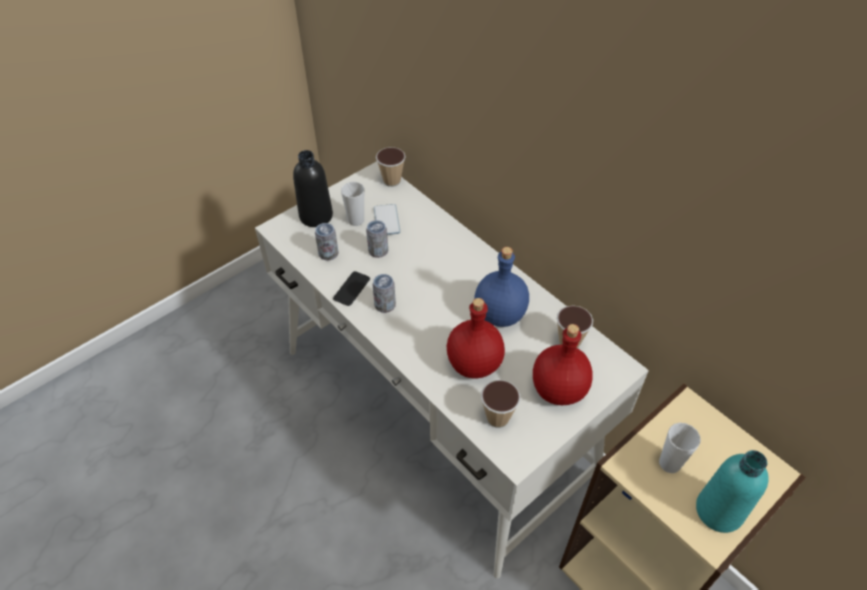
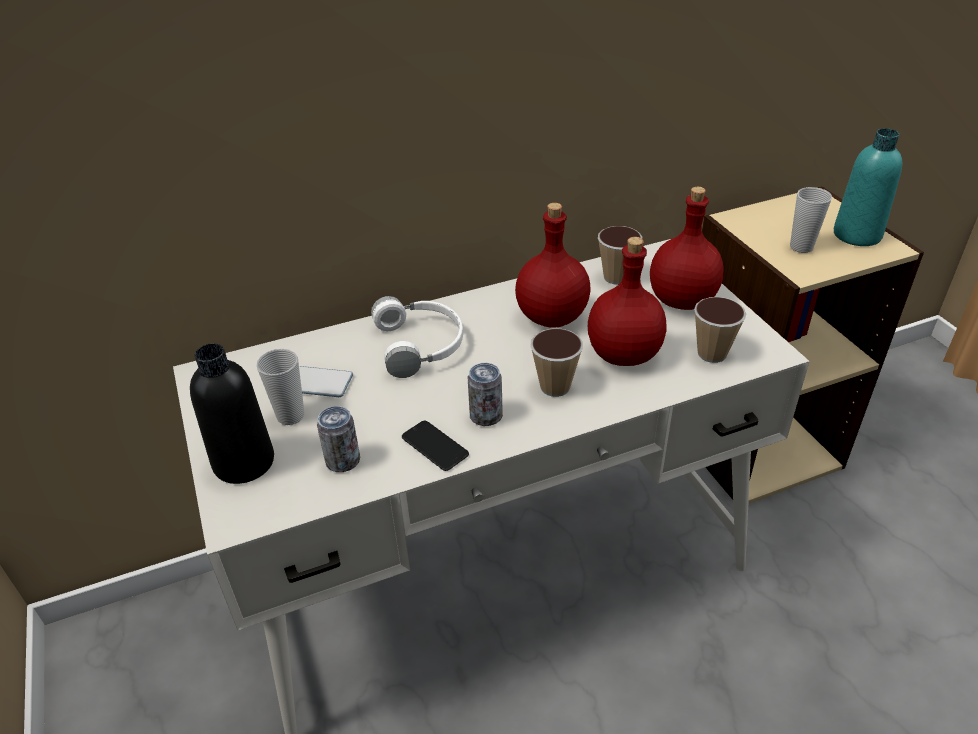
camera: 70 degrees left, 10 degrees down
can [366,220,388,258] -> none
cup [376,147,406,187] -> cup moved to [530,328,583,397]
blue bottle [474,247,529,327] -> red bottle [515,203,591,328]
none -> white headphones [371,296,463,378]

